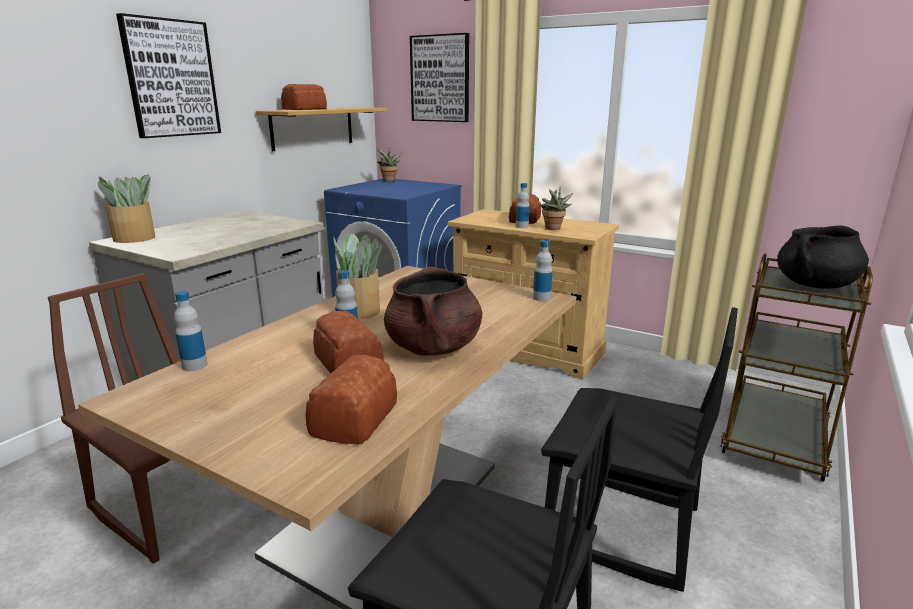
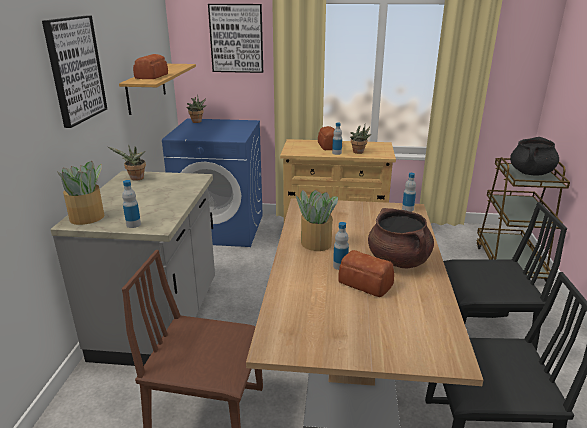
camera: 25 degrees left, 5 degrees up
bottle [174,291,207,371] -> bottle moved to [122,180,141,228]
bread [306,355,397,444] -> none
none -> potted plant [108,144,146,181]

